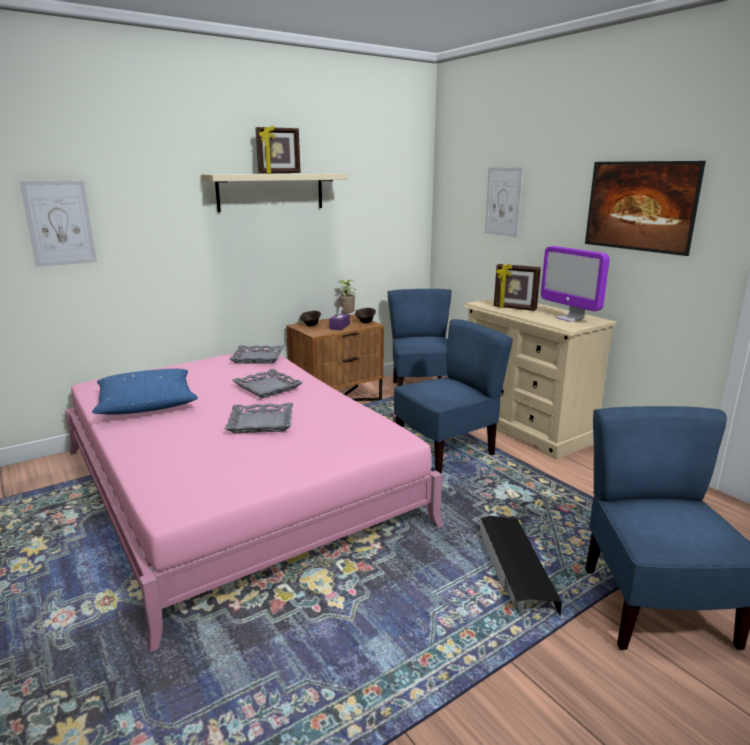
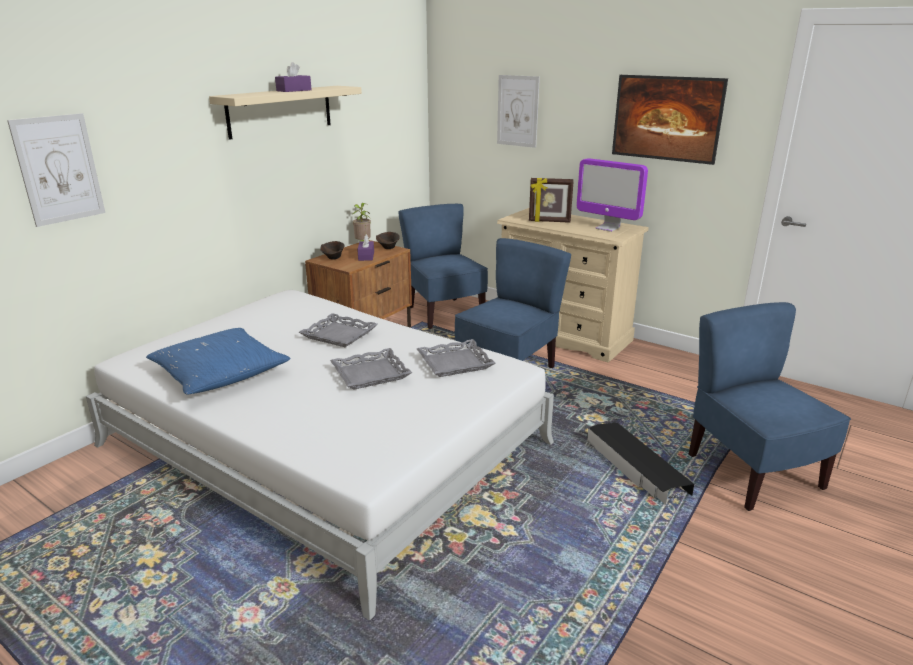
camera: 20 degrees left, 5 degrees up
pink bed [65,348,444,652] -> white bed [86,290,554,620]
grey tray [230,345,284,364] -> grey tray moved to [417,339,496,377]
picture frame [255,125,301,174] -> purple tissue box [275,62,311,92]

